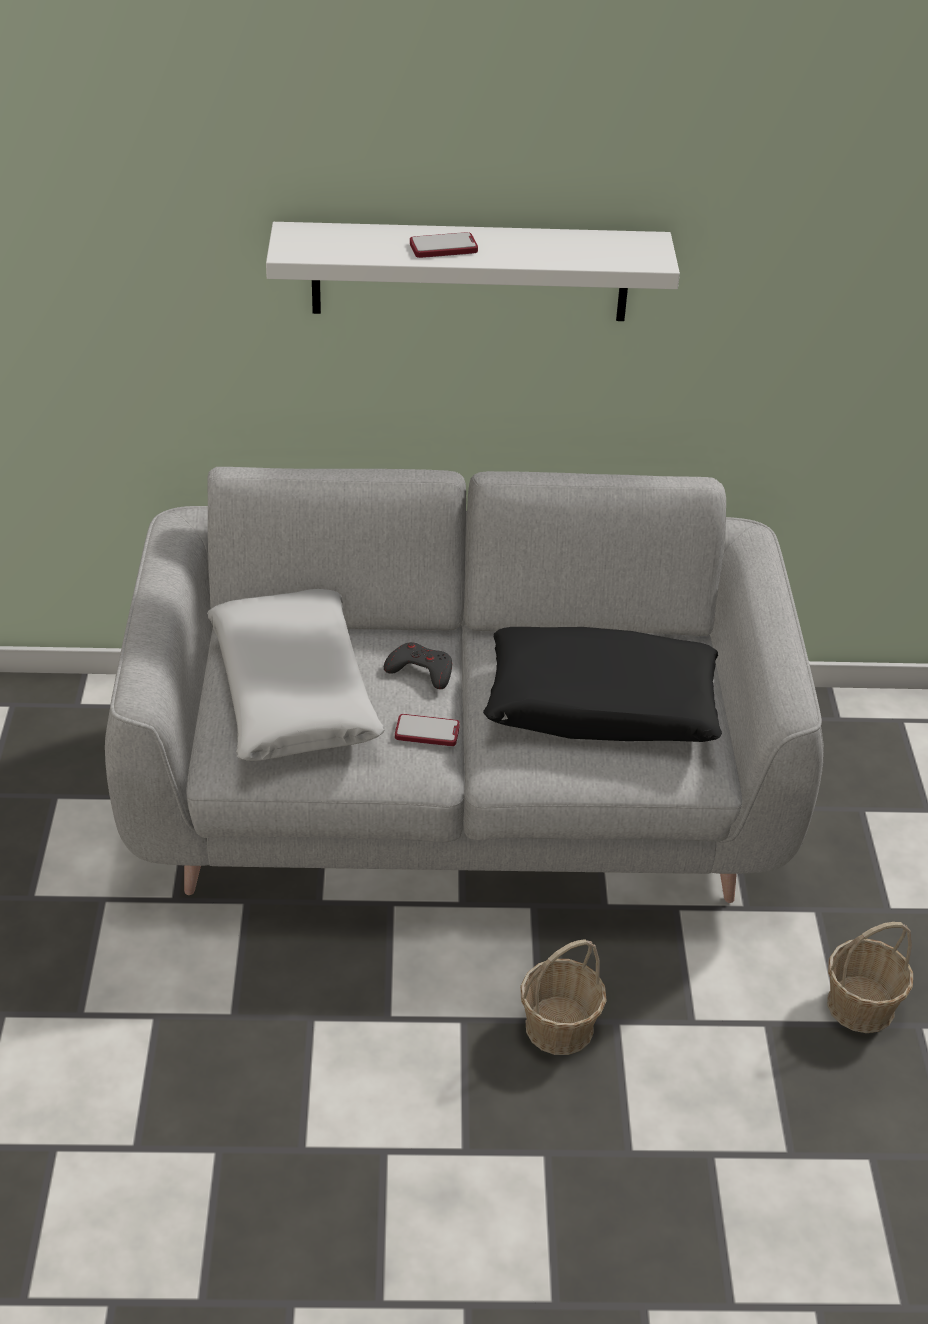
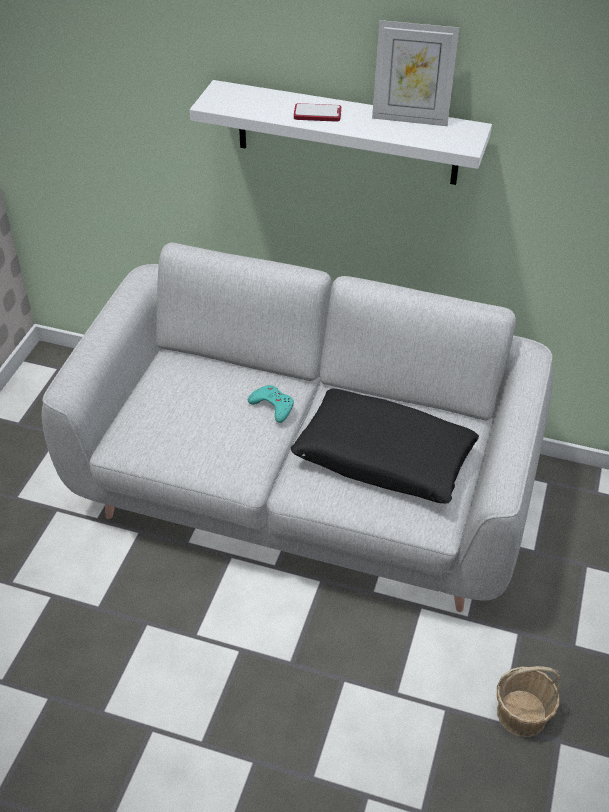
camera: 20 degrees right, 5 degrees up
white pillow [207,589,385,761] -> none
grey game controller [384,642,452,689] -> turquoise game controller [248,385,294,423]
phone [395,714,460,746] -> none
basket [520,939,607,1055] -> none
none -> picture frame [372,20,459,126]

